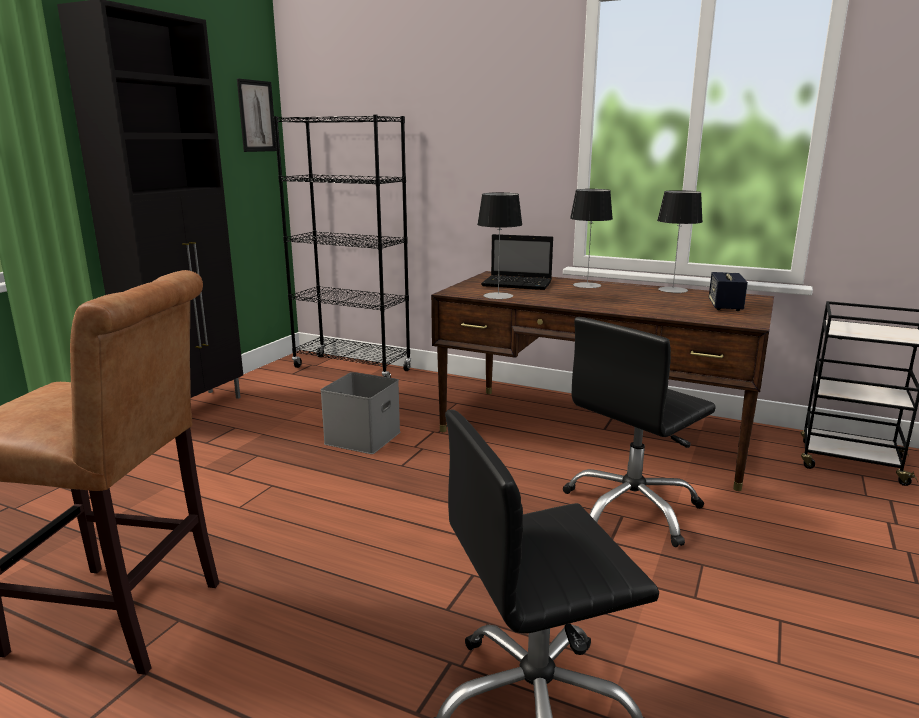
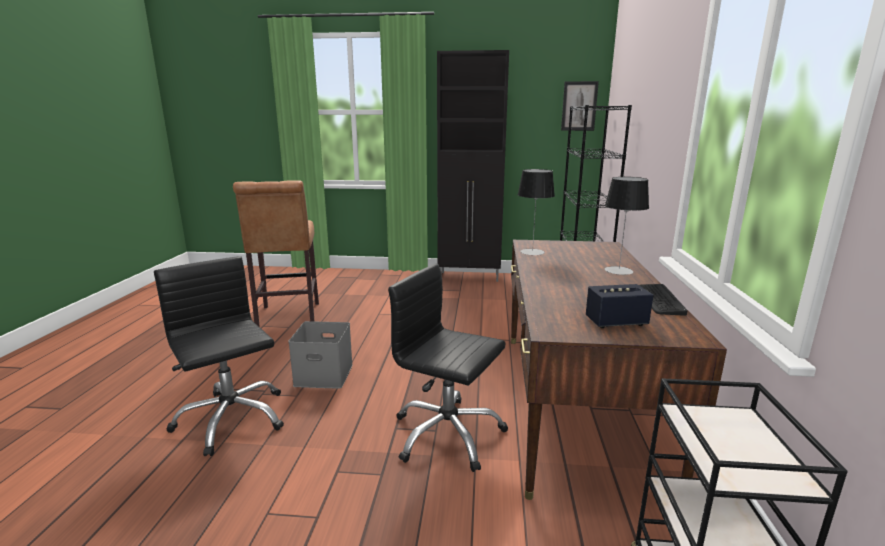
camera: 70 degrees right, 0 degrees up
grey storage box [320,372,400,454] -> grey storage box moved to [288,321,353,389]
laptop [481,234,553,290] -> none
table lamp [657,190,703,293] -> keyboard [639,284,688,316]

